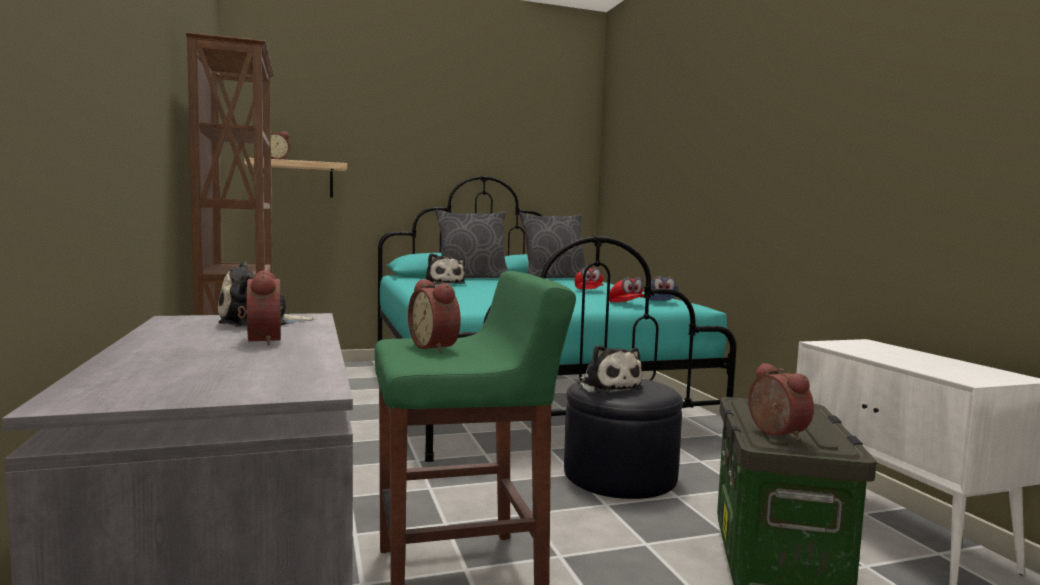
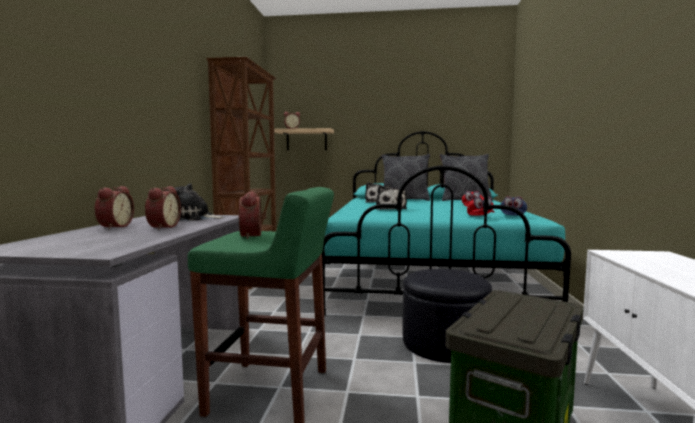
camera: 25 degrees right, 0 degrees up
plush toy [578,345,643,394] -> plush toy moved to [376,186,407,210]
alarm clock [748,363,814,440] -> alarm clock moved to [94,186,134,229]

